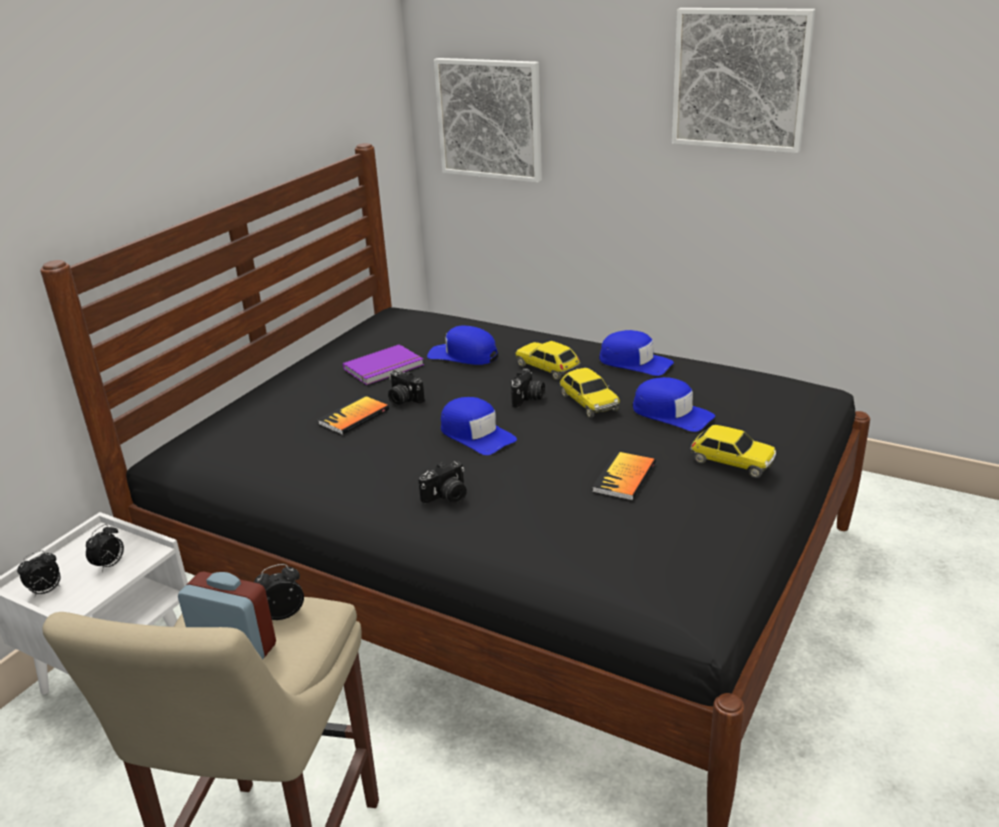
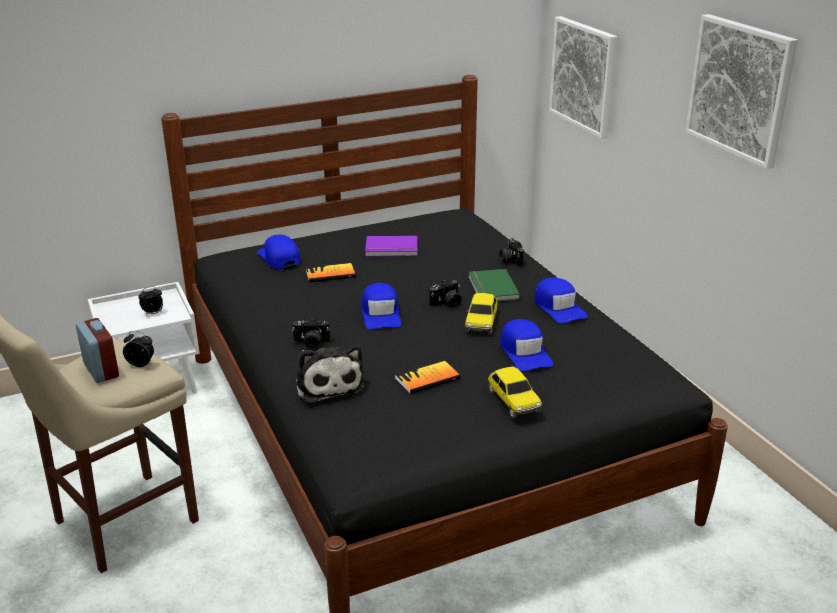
camera: 35 degrees right, 0 degrees up
alarm clock [17,550,60,598] -> none
camera [388,370,425,405] -> camera moved to [499,238,524,267]
blue cap [427,326,498,365] -> blue cap moved to [257,235,301,270]
toy car [515,341,581,380] -> green book [469,269,520,301]
none -> plush toy [295,345,364,404]

